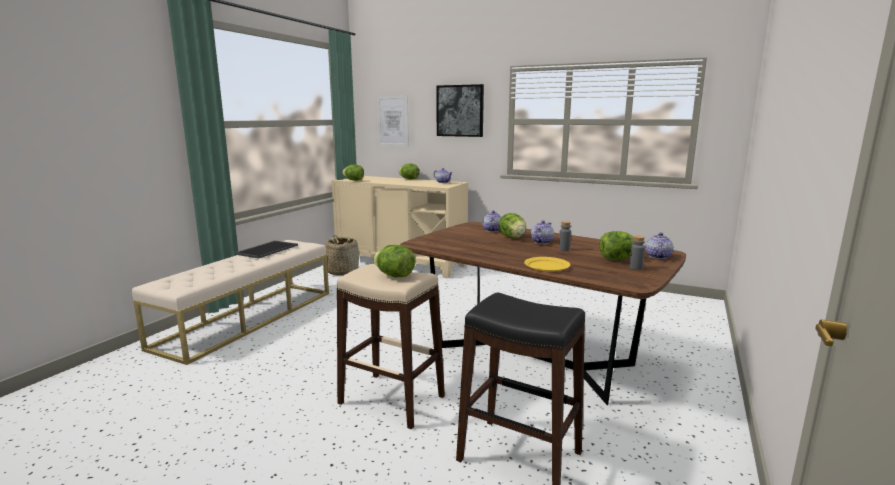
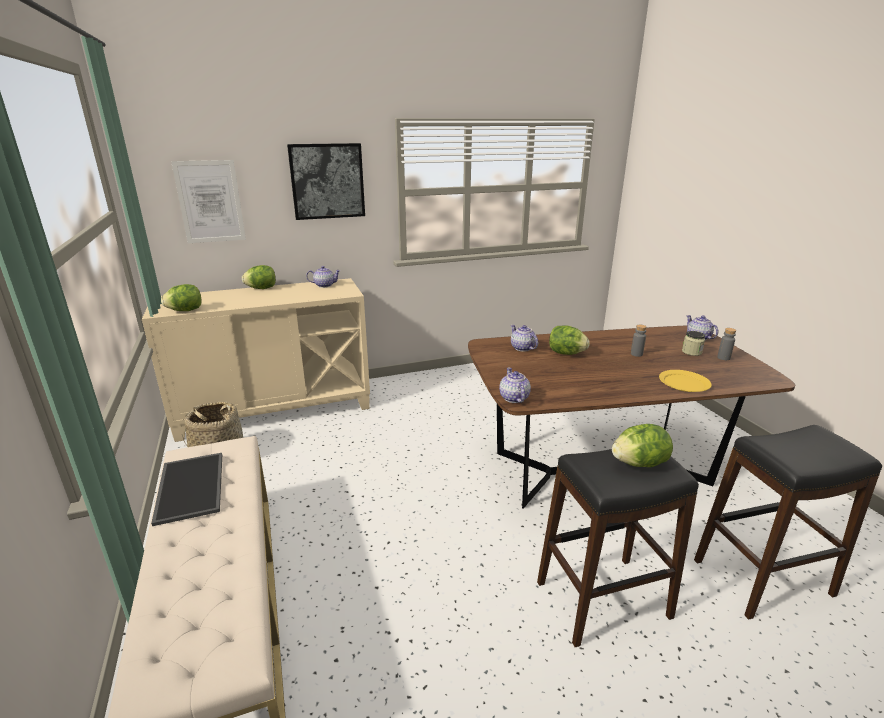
camera: 45 degrees left, 10 degrees up
beige stool [337,264,445,429] -> black stool [537,449,699,647]
teapot [531,220,554,244] -> teapot moved to [499,367,531,403]
lettuce [599,231,634,260] -> jar [682,331,705,356]

